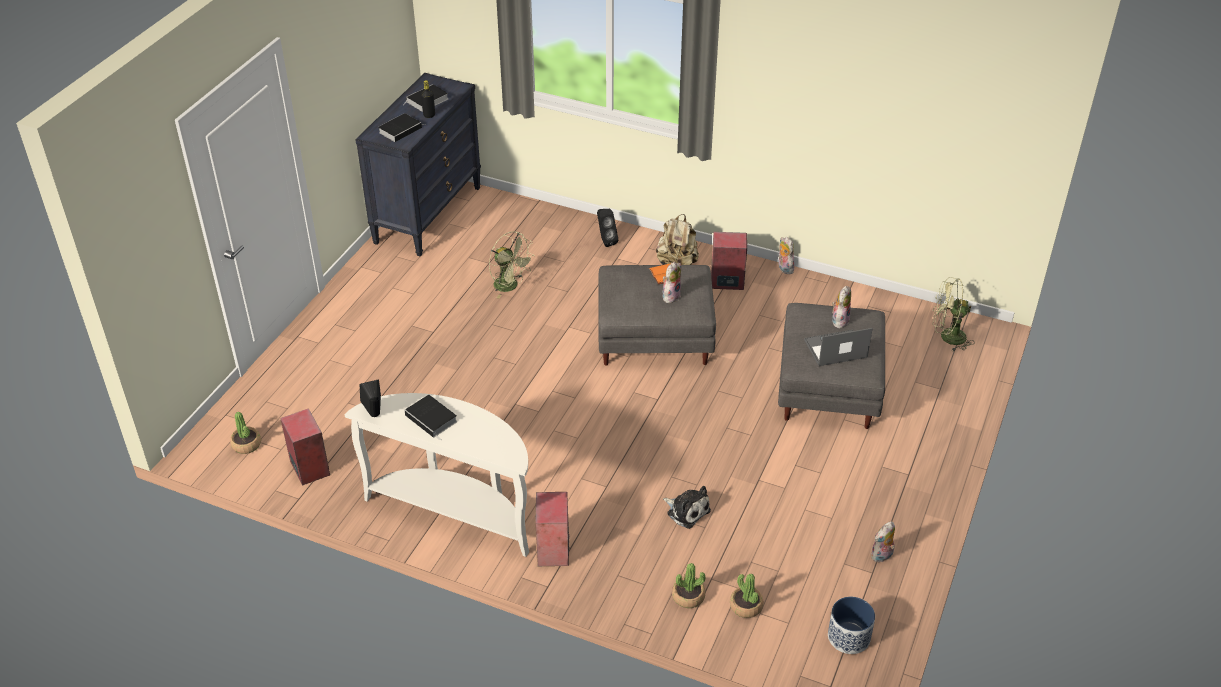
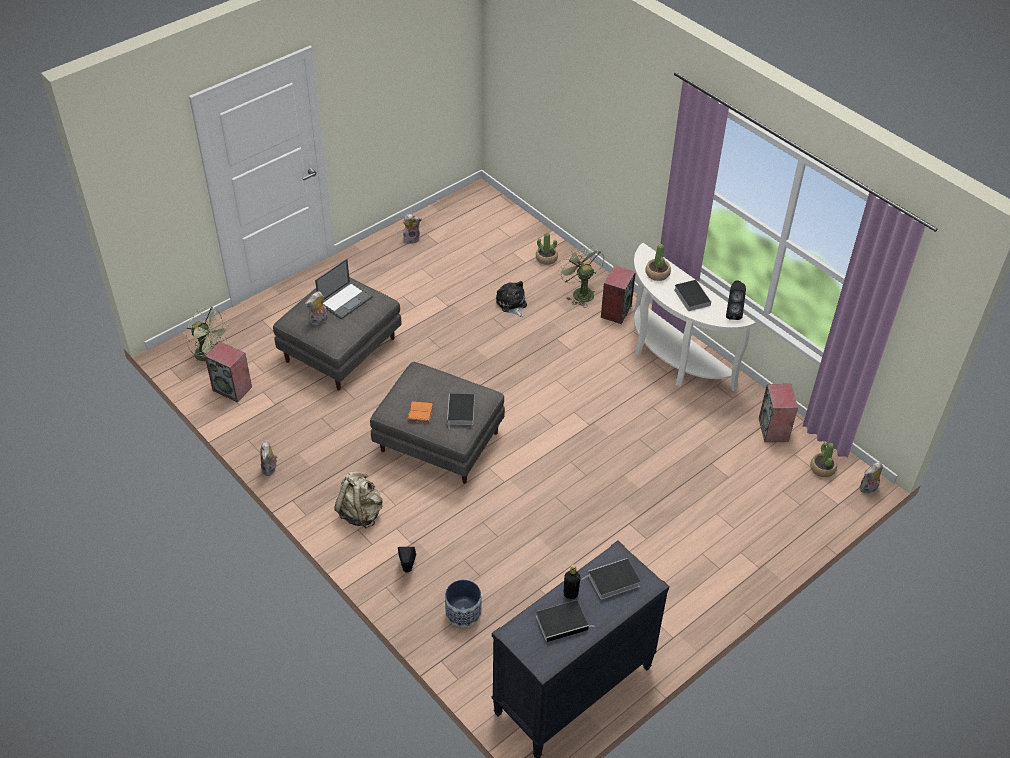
camera: 155 degrees left, 5 degrees up
green fan [489,231,535,298] -> green fan moved to [558,245,604,308]
plush toy [662,262,681,303] -> plush toy moved to [860,462,883,494]
speaker [711,232,747,290] -> speaker moved to [205,342,252,402]
potted plant [730,574,764,618] -> potted plant moved to [646,244,671,281]
laptop [804,328,873,366] -> laptop turned 60 degrees counterclockwise [315,259,373,320]
planter [828,597,875,654] -> planter moved to [445,579,481,627]
none -> book [447,394,474,430]

